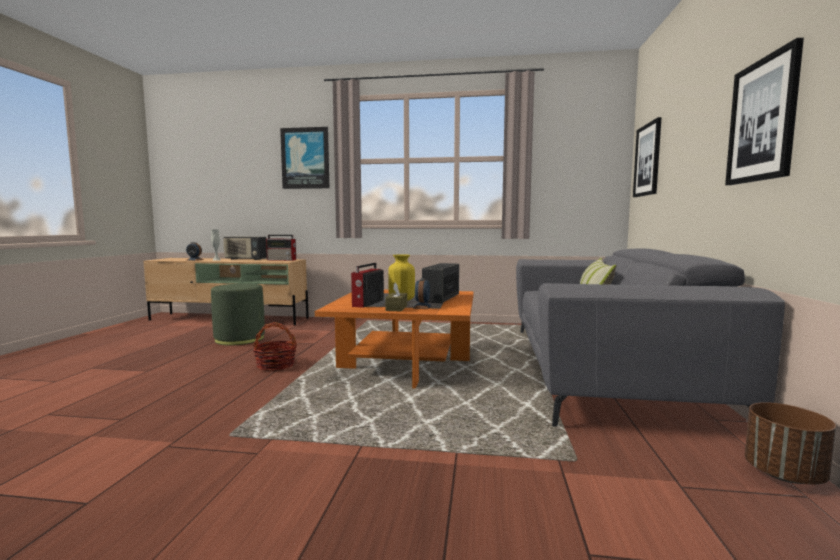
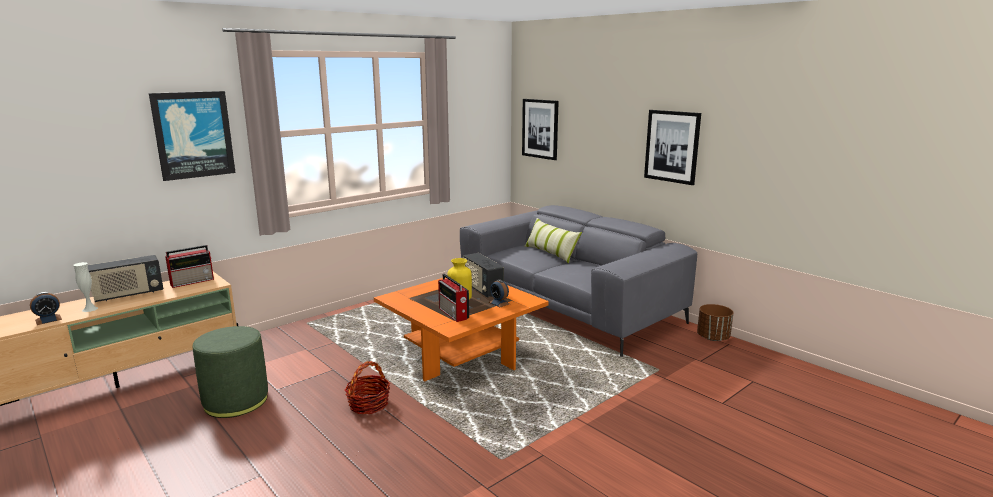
camera: 50 degrees left, 10 degrees up
brown tissue box [385,282,407,311] -> none

